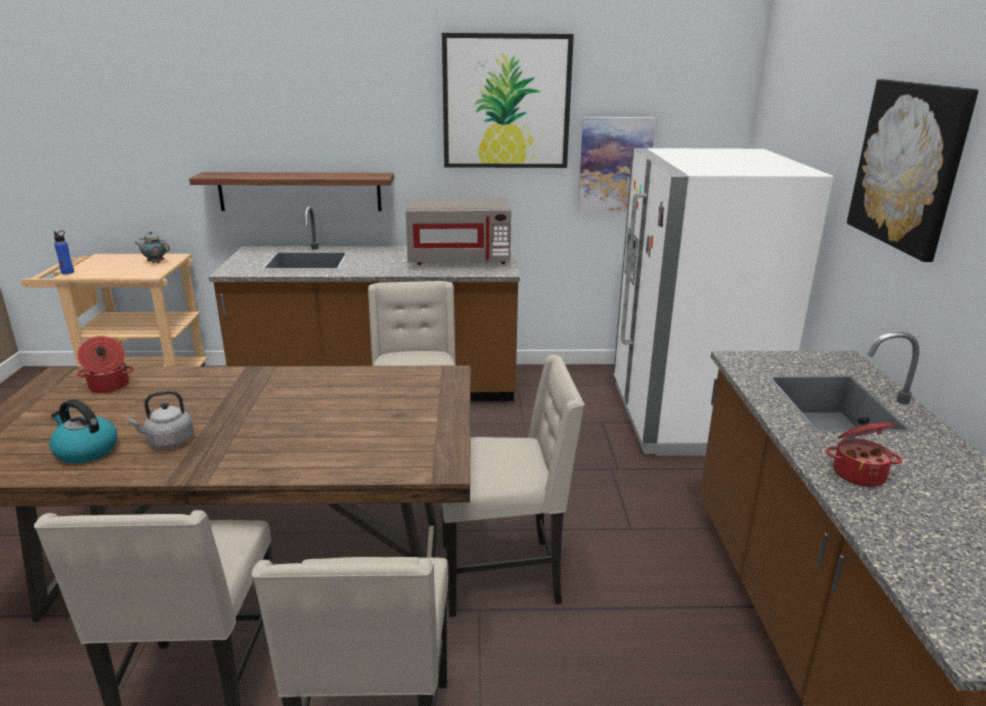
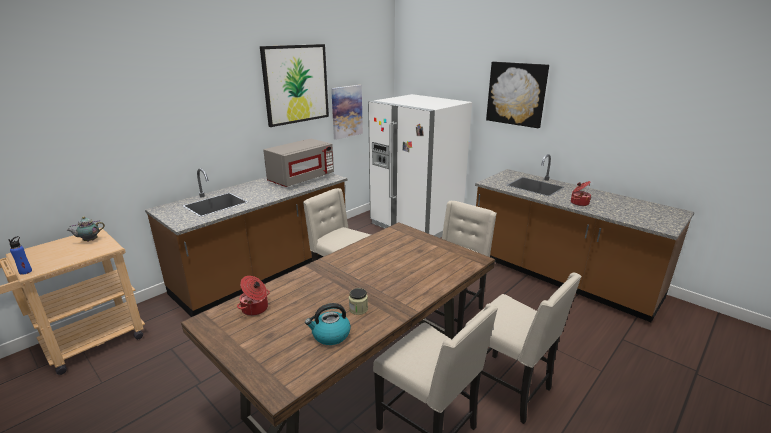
camera: 45 degrees left, 0 degrees up
grey kettle [128,391,194,448] -> jar [349,288,368,315]
shelf [189,172,394,211] -> none

